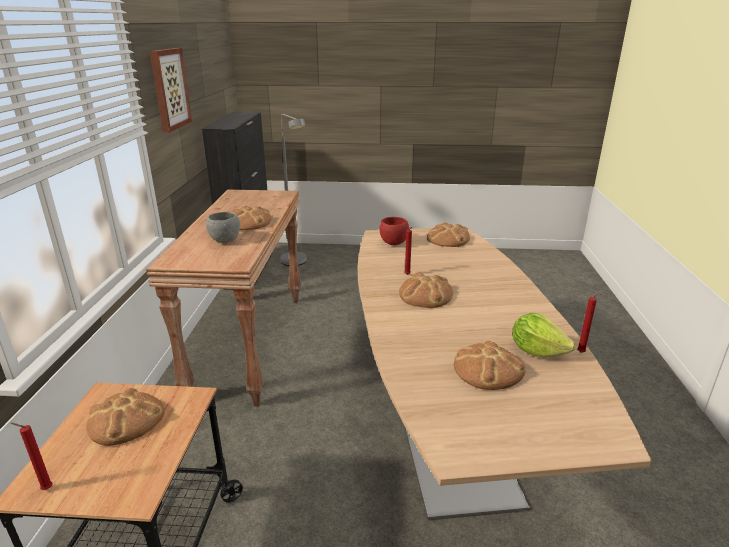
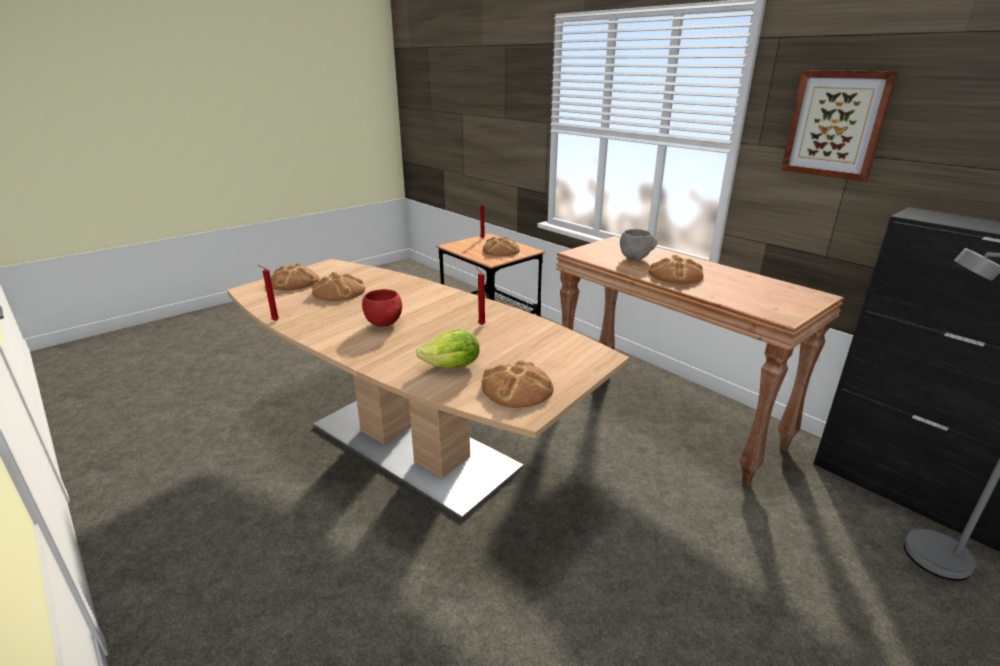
camera: 135 degrees right, 0 degrees up
red bowl [379,217,409,245] -> red bowl moved to [362,289,402,327]
bread [399,273,453,308] -> bread moved to [271,263,319,290]
lettuce [512,313,576,357] -> lettuce moved to [416,329,480,368]

